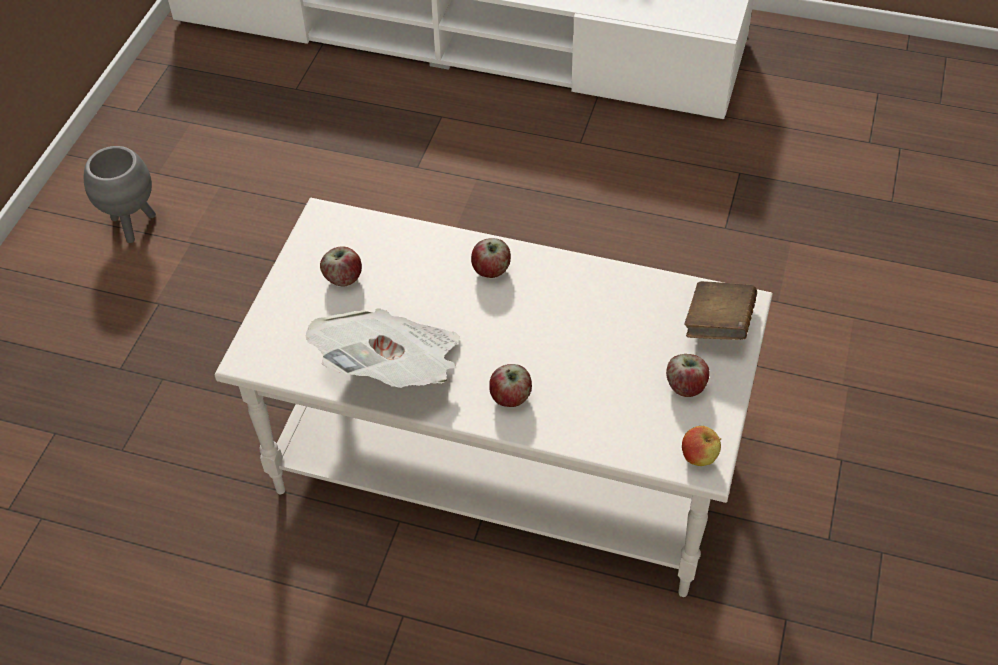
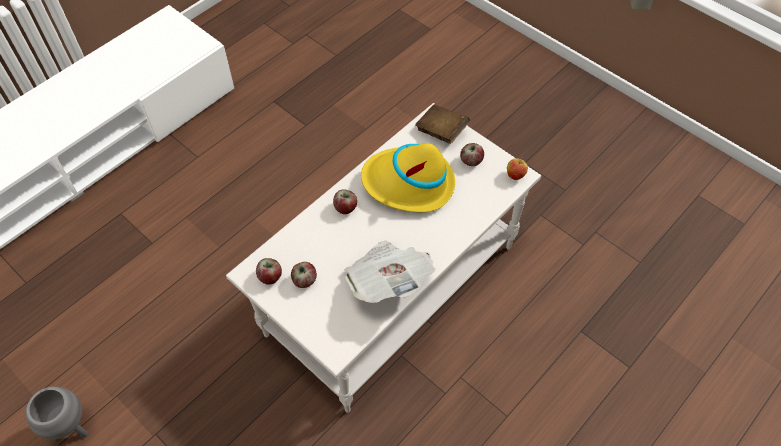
camera: 65 degrees left, 5 degrees up
apple [489,364,532,407] -> apple moved to [256,258,282,285]
none -> yellow hat [361,143,455,212]

